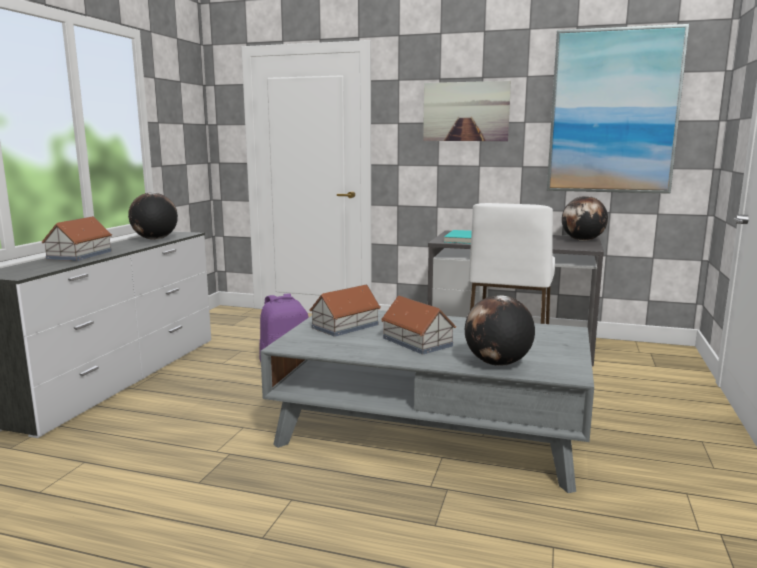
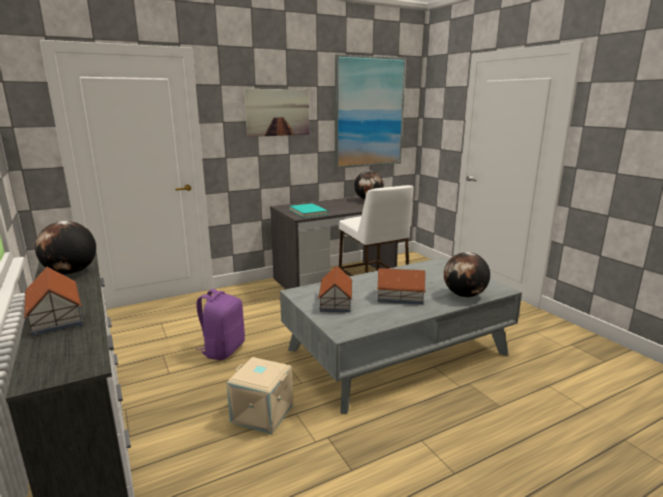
camera: 45 degrees left, 5 degrees up
none -> beige storage box [226,357,293,434]

